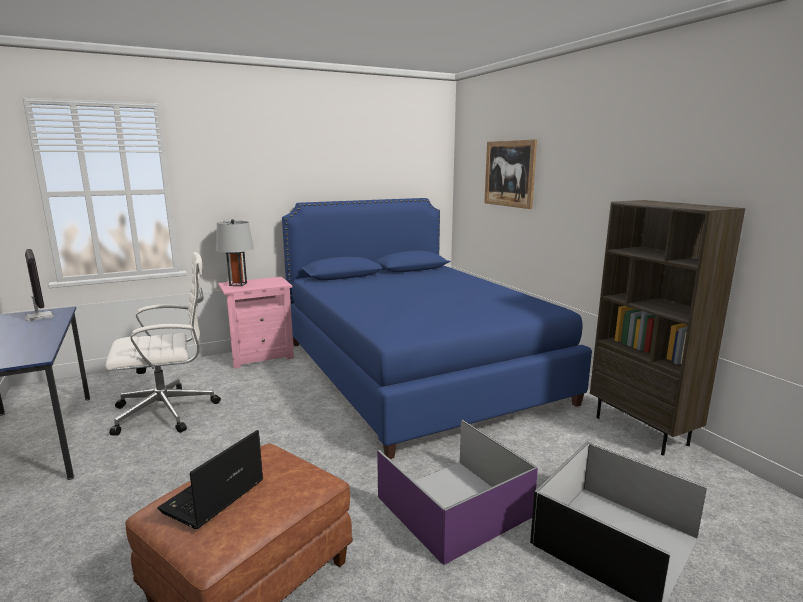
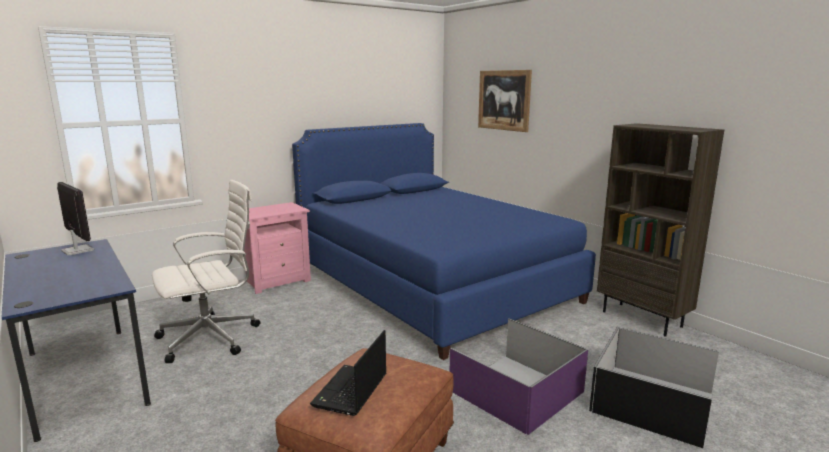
camera: 10 degrees left, 0 degrees up
grey table lamp [216,219,254,286] -> none

